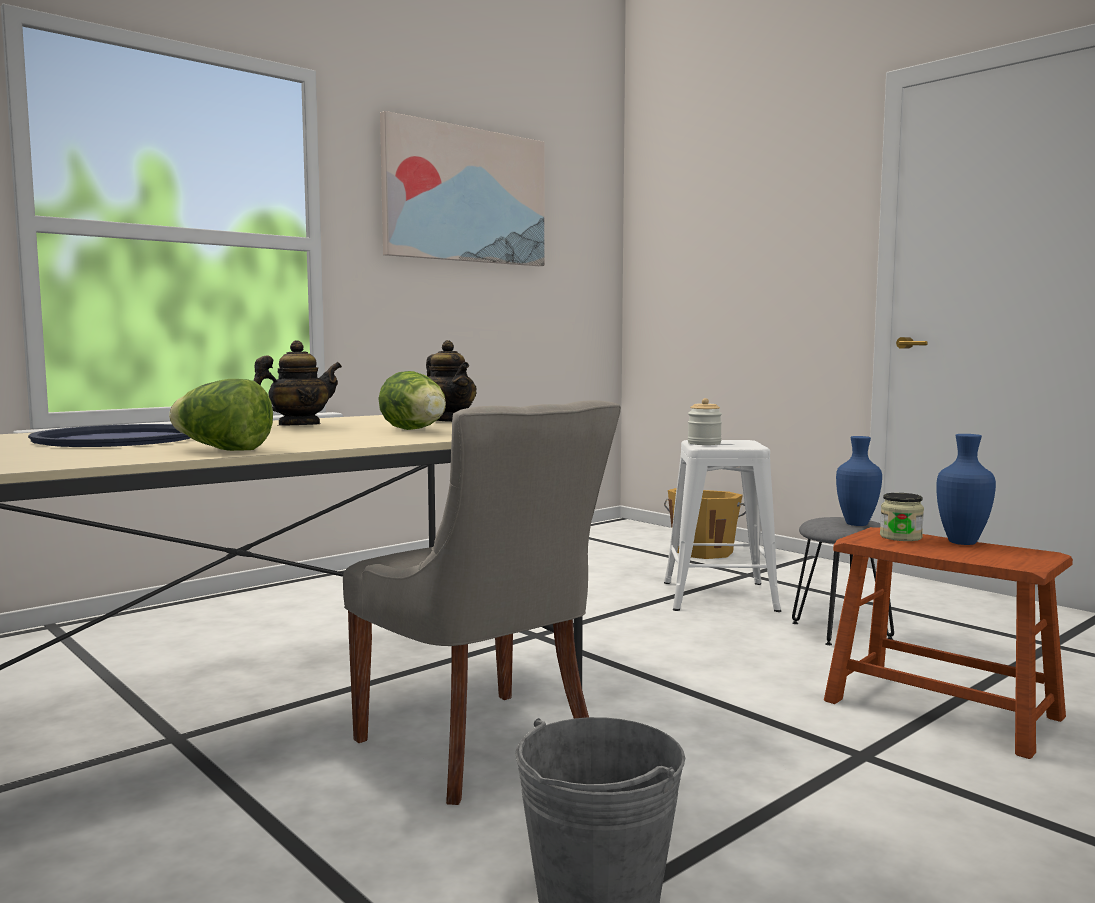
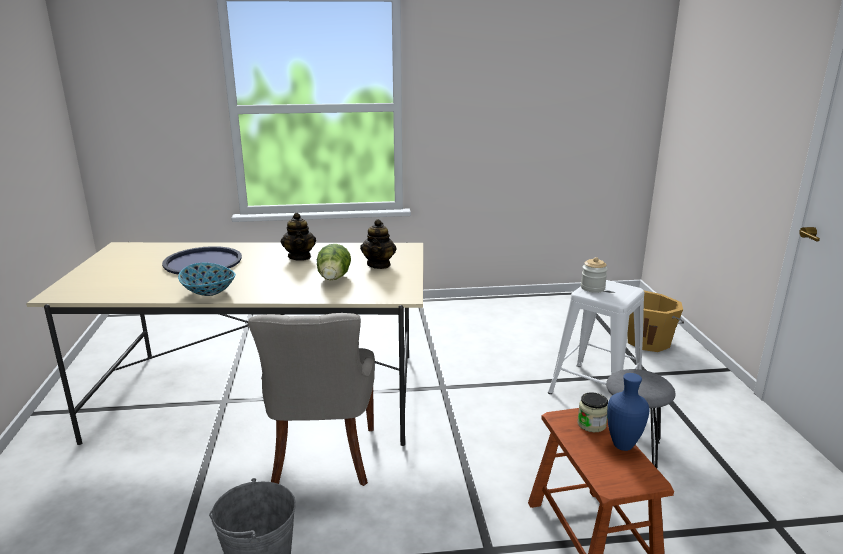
camera: 35 degrees right, 15 degrees up
lettuce [169,379,273,451] -> bowl [178,263,236,296]
teapot [253,340,342,426] -> teapot turned 75 degrees clockwise [281,213,316,261]
picture [380,111,545,266] -> none
blue vase [836,436,882,526] -> none

